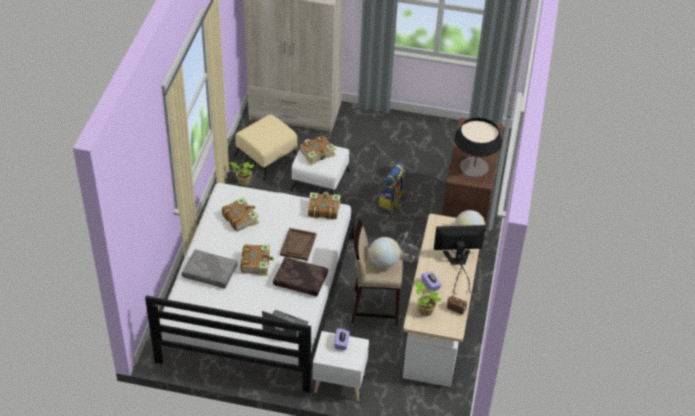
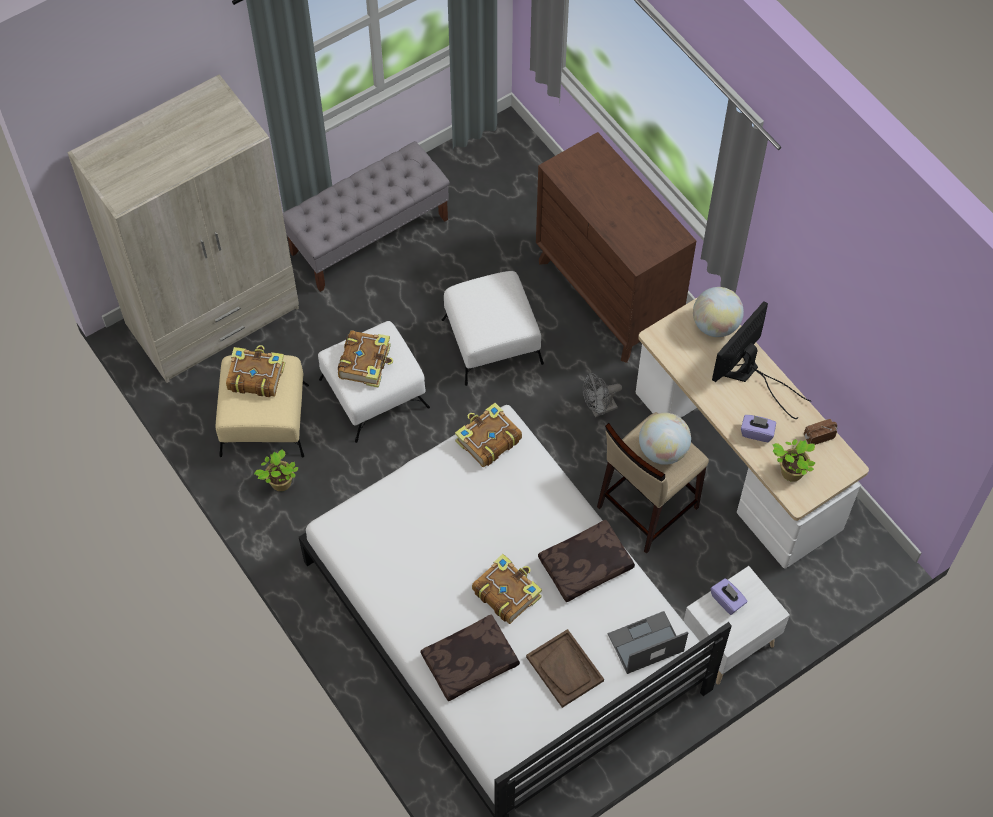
camera: 45 degrees left, 15 degrees up
grey pillow [182,249,238,289] -> brown pillow [420,614,520,701]
book [222,197,259,232] -> book moved to [226,345,285,397]
brown tray [280,228,316,261] -> brown tray moved to [526,629,604,708]
backpack [379,163,406,211] -> white ottoman [442,271,544,386]
table lamp [454,117,502,178] -> none
none -> grey bench [283,141,450,292]

